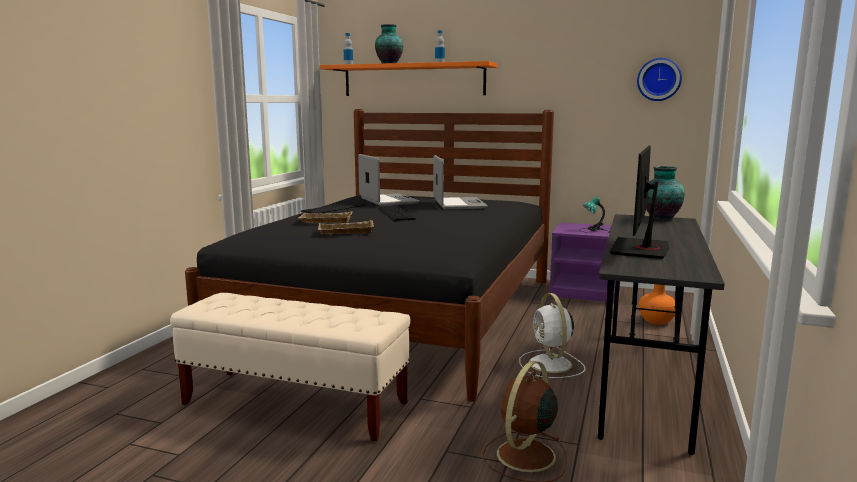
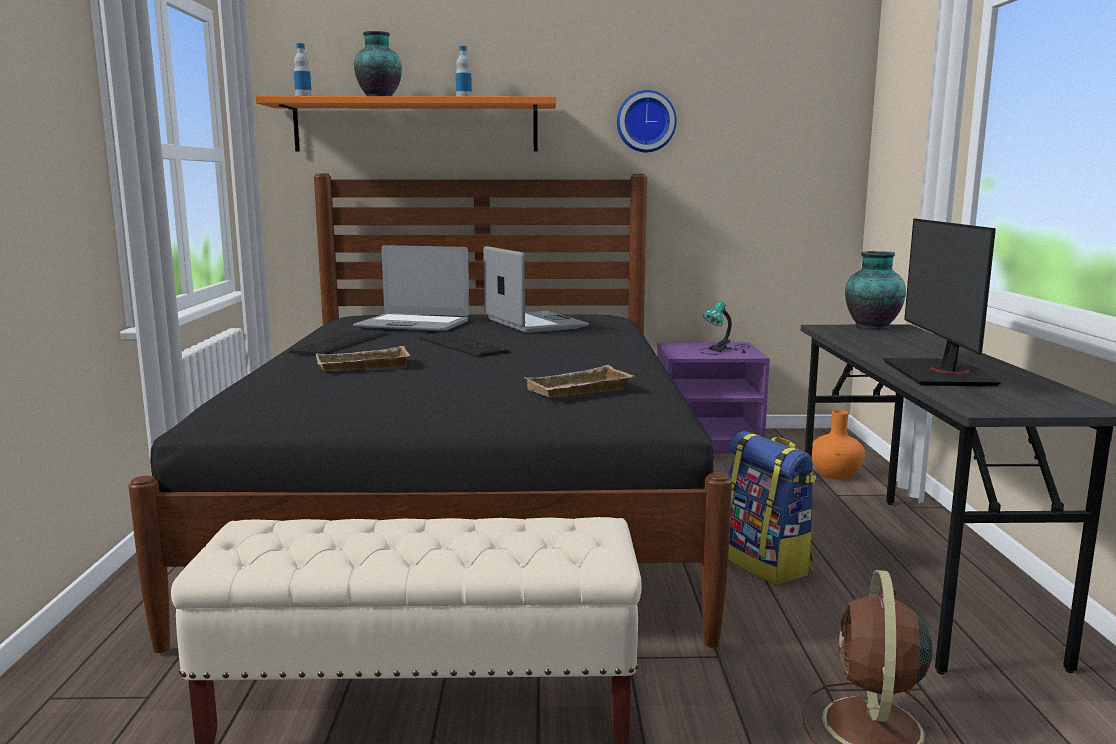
camera: 20 degrees left, 0 degrees up
beige tray [318,220,374,234] -> beige tray moved to [524,365,634,397]
laptop [358,154,420,206] -> laptop turned 150 degrees clockwise [353,245,469,331]
white fan [520,293,585,378] -> backpack [728,431,816,584]
wall clock [637,58,682,101] -> wall clock moved to [617,90,677,152]

